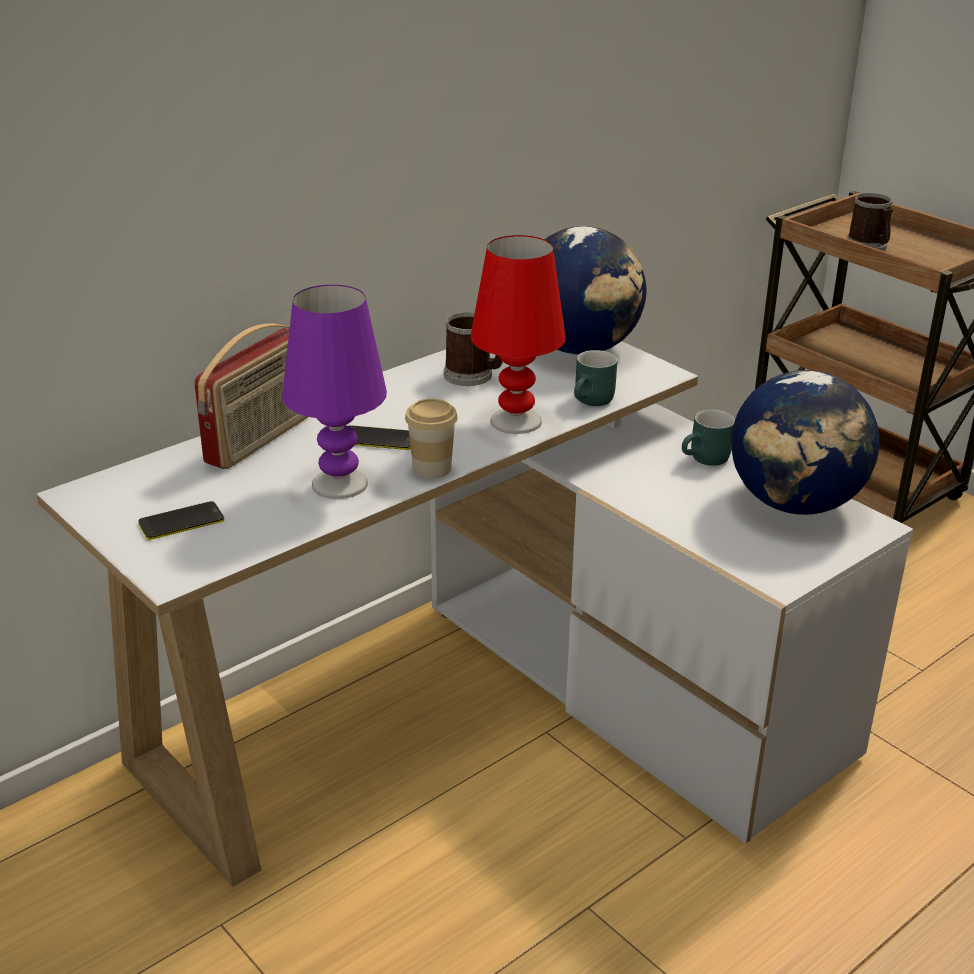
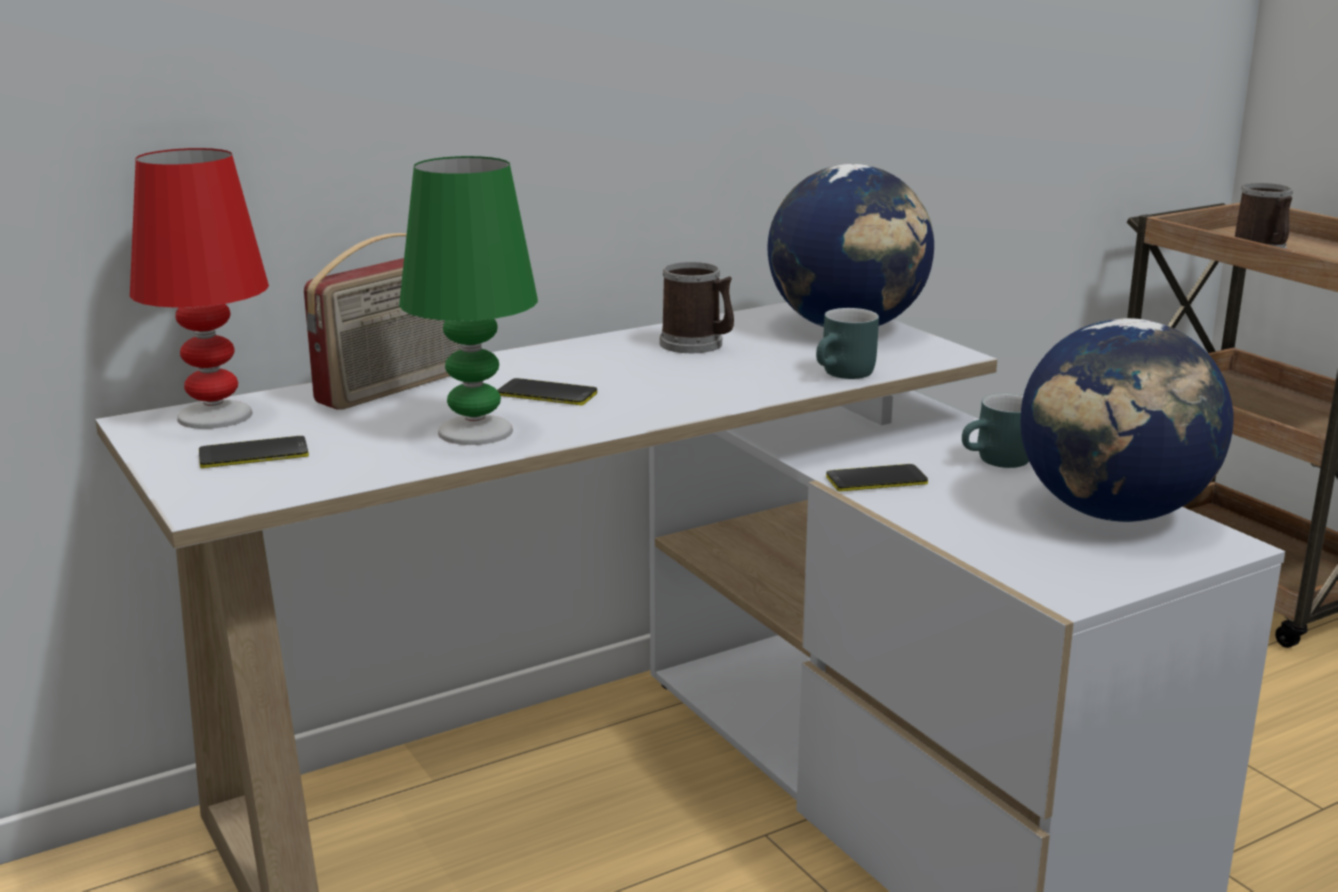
camera: 10 degrees right, 10 degrees down
purple table lamp [282,285,387,499] -> green table lamp [399,156,538,445]
cup [405,399,457,478] -> none
red table lamp [470,235,566,434] -> red table lamp moved to [130,148,269,429]
none -> phone [826,464,928,492]

